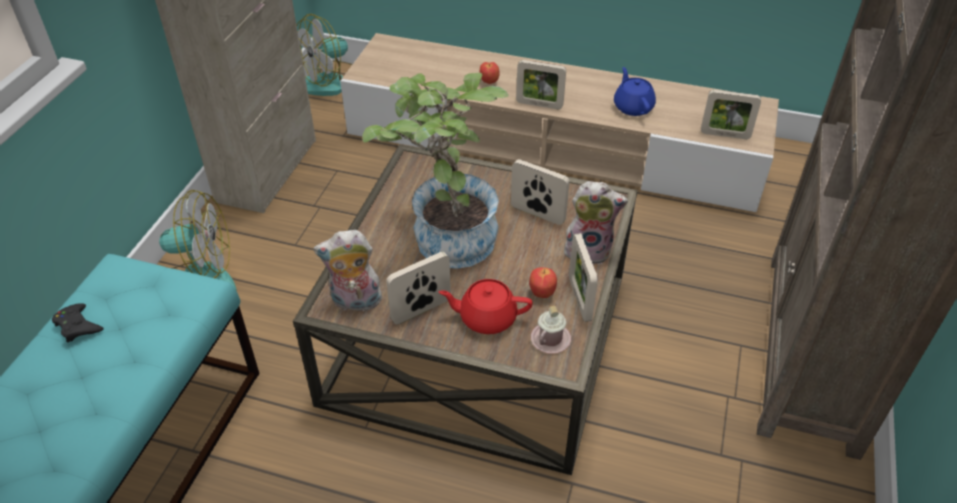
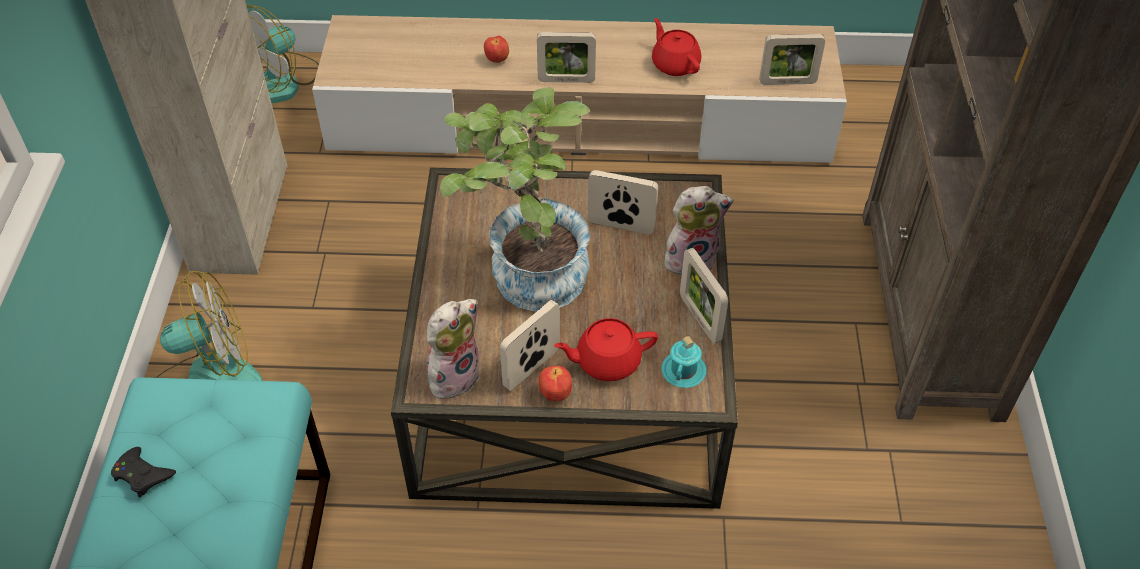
camera: 15 degrees left, 5 degrees up
plush toy [313,230,382,311] -> plush toy turned 150 degrees clockwise [427,299,480,400]
apple [529,267,557,298] -> apple moved to [539,366,572,401]
pink mug [531,306,571,354] -> turquoise mug [661,336,706,388]
blue teapot [614,67,656,116] -> red teapot [652,18,701,76]

